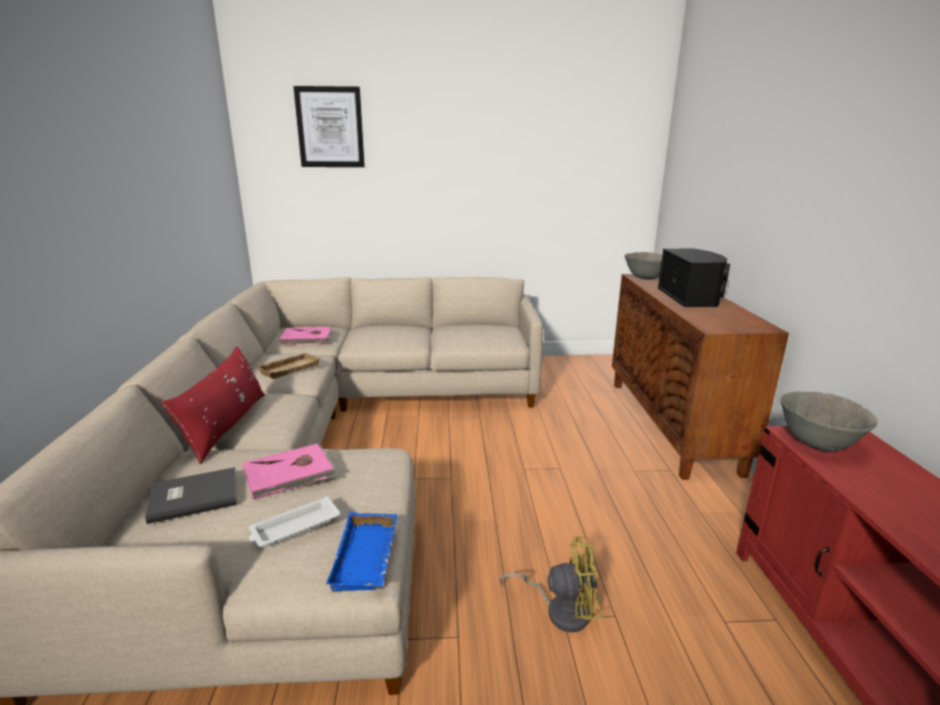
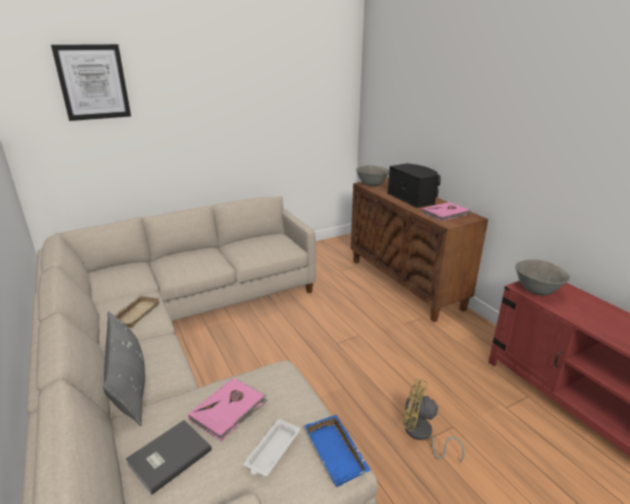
camera: 25 degrees left, 5 degrees up
red pillow [161,346,265,464] -> grey pillow [103,311,145,426]
pink book [279,327,333,345] -> pink book moved to [422,202,471,222]
yellow fan [499,536,602,632] -> yellow fan turned 135 degrees counterclockwise [403,378,465,463]

